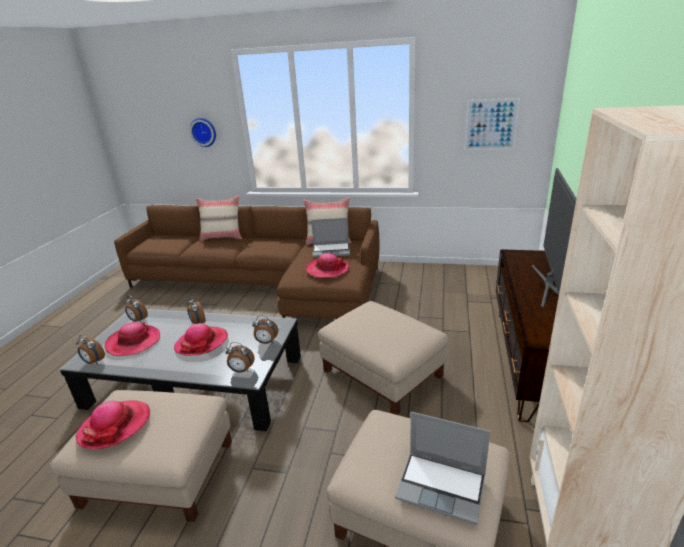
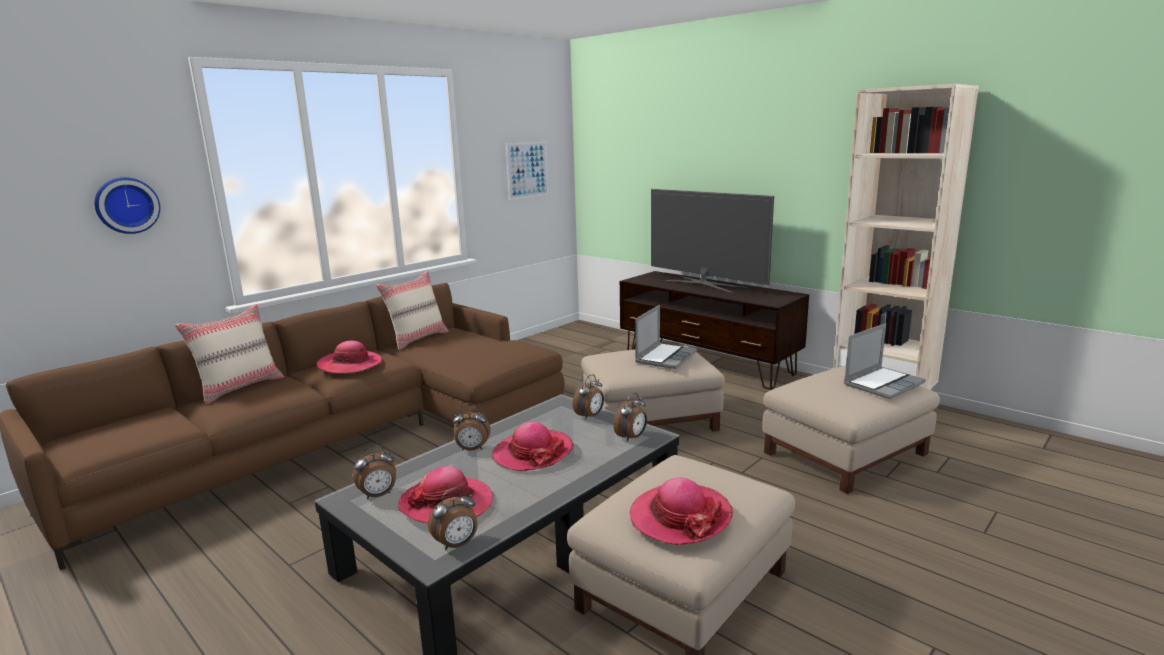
camera: 60 degrees left, 10 degrees down
hat [306,253,349,278] -> hat moved to [317,340,382,374]
laptop [311,218,350,258] -> laptop moved to [635,305,697,369]

